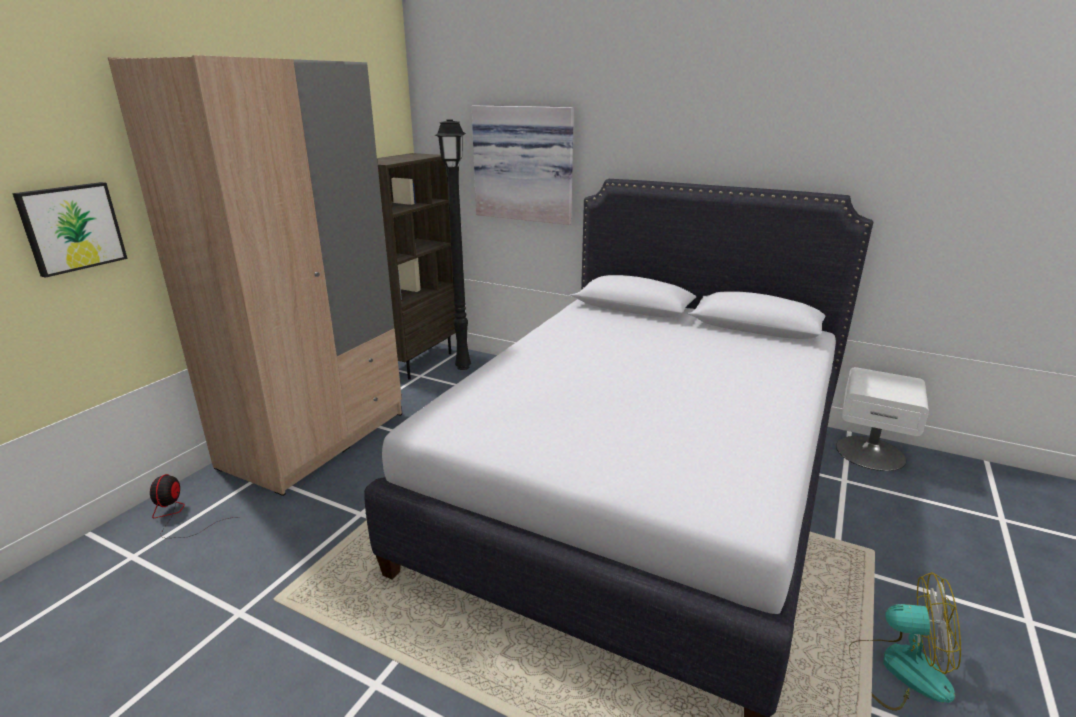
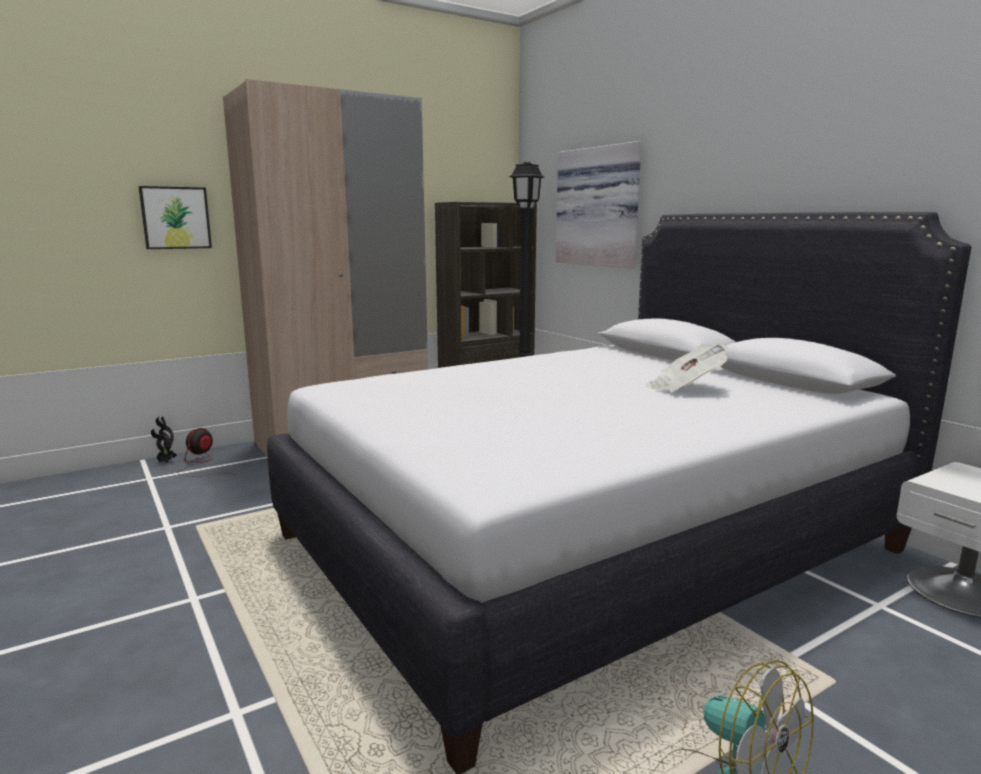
camera: 30 degrees right, 10 degrees down
none -> potted plant [151,416,177,463]
none -> newspaper [646,344,728,391]

